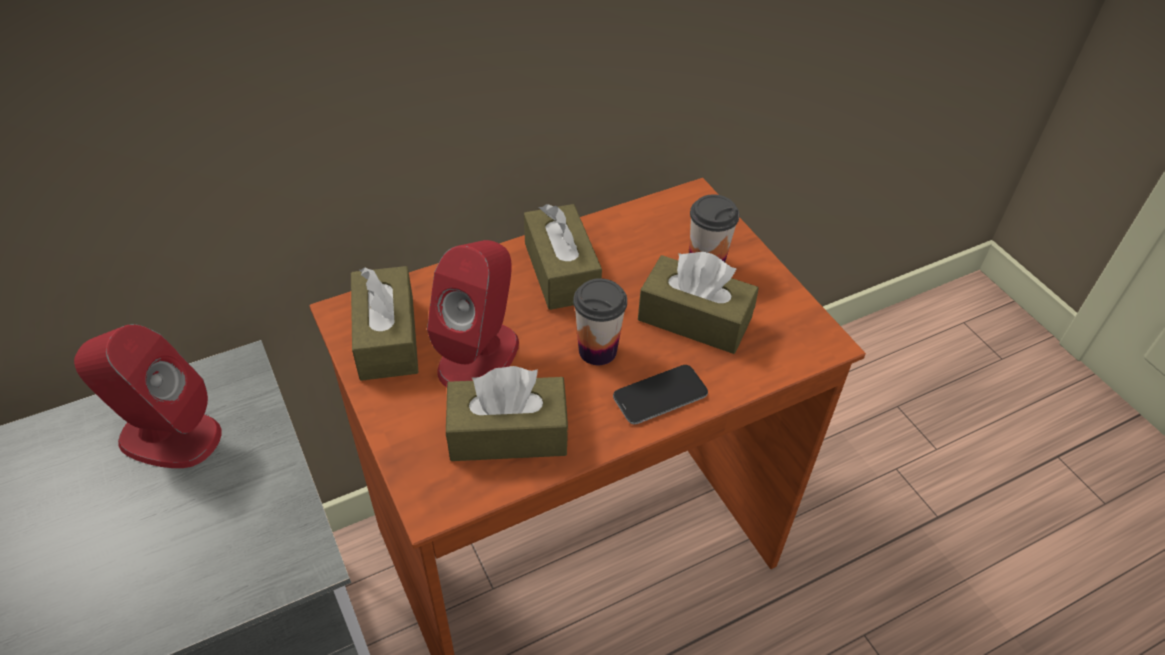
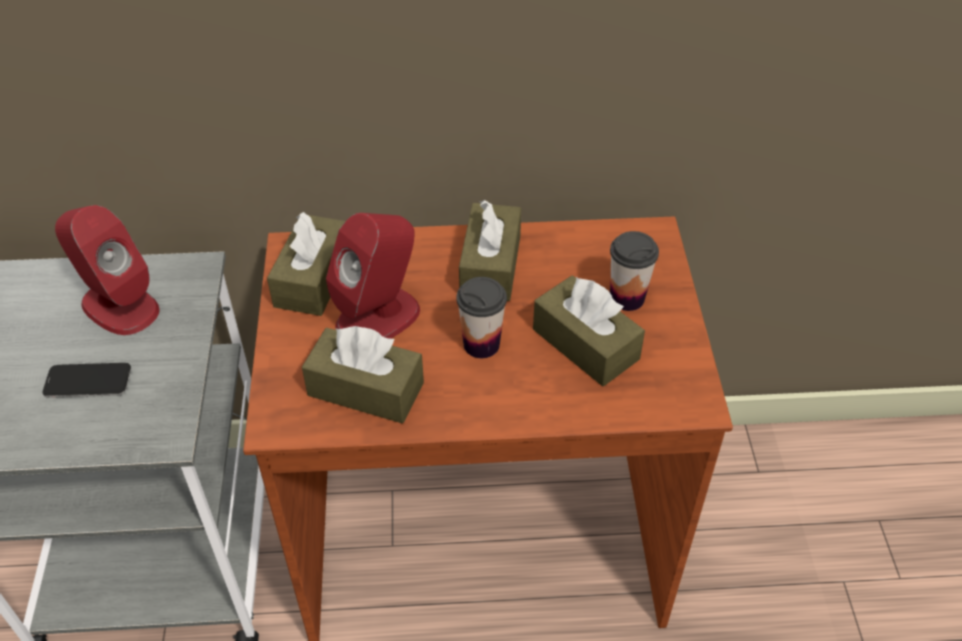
camera: 25 degrees right, 0 degrees up
phone [613,365,708,424] -> phone moved to [43,363,131,398]

